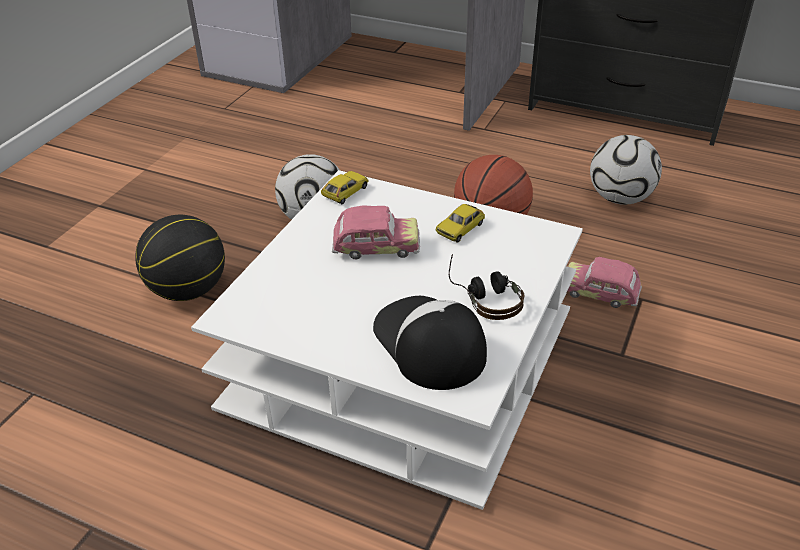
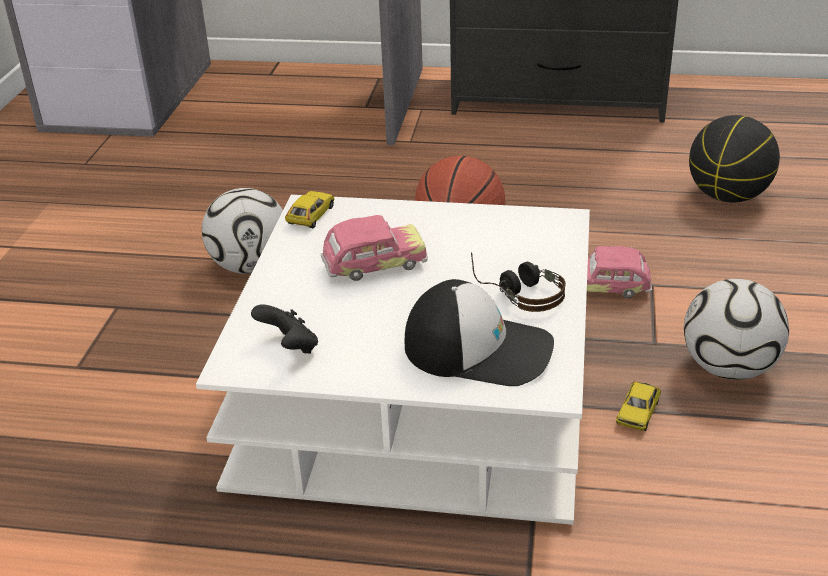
camera: 15 degrees left, 5 degrees down
basketball [135,215,225,301] -> basketball moved to [689,115,780,203]
cap [373,296,487,390] -> cap turned 150 degrees clockwise [405,279,554,386]
toy car [435,204,485,243] -> toy car moved to [616,381,661,431]
football [590,135,662,205] -> football moved to [684,279,789,380]
none -> black game controller [251,304,318,354]

